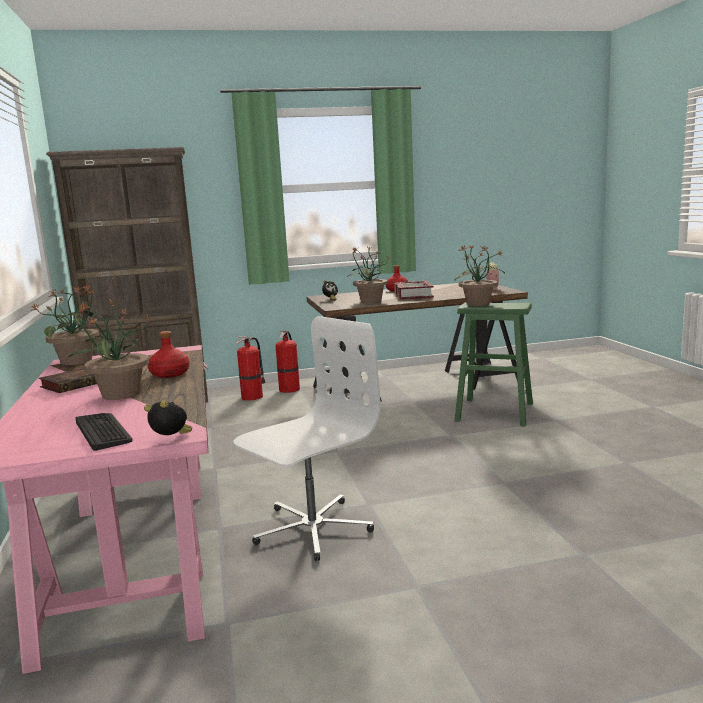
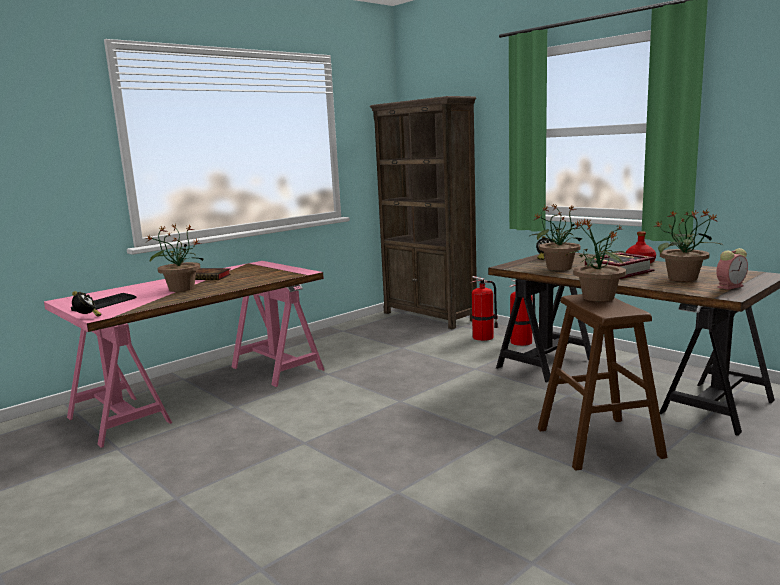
camera: 60 degrees right, 0 degrees up
potted plant [30,284,112,365] -> potted plant moved to [654,210,724,281]
red bottle [148,331,190,378] -> none
white office chair [233,316,381,561] -> none
green stool [454,302,533,427] -> brown stool [538,294,668,471]

